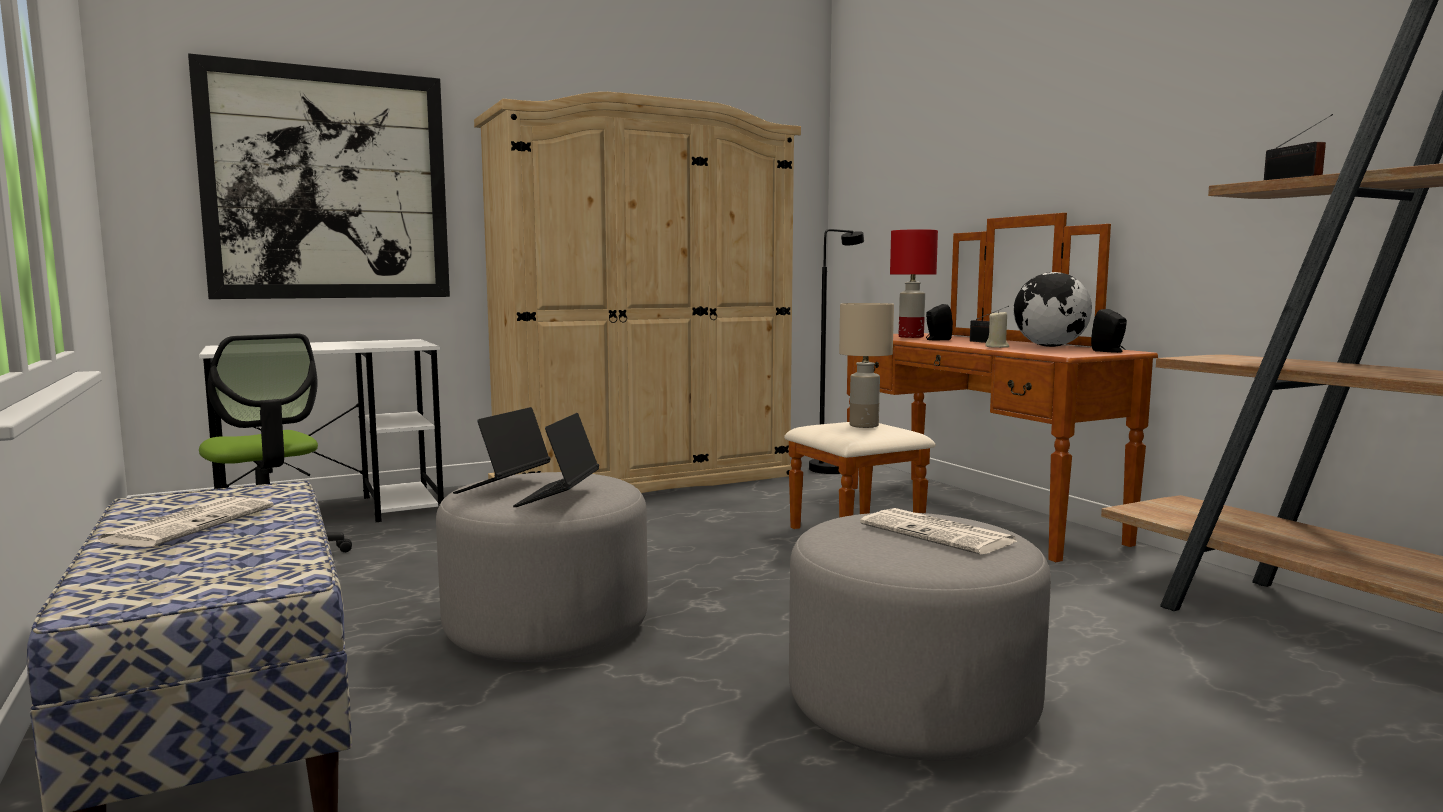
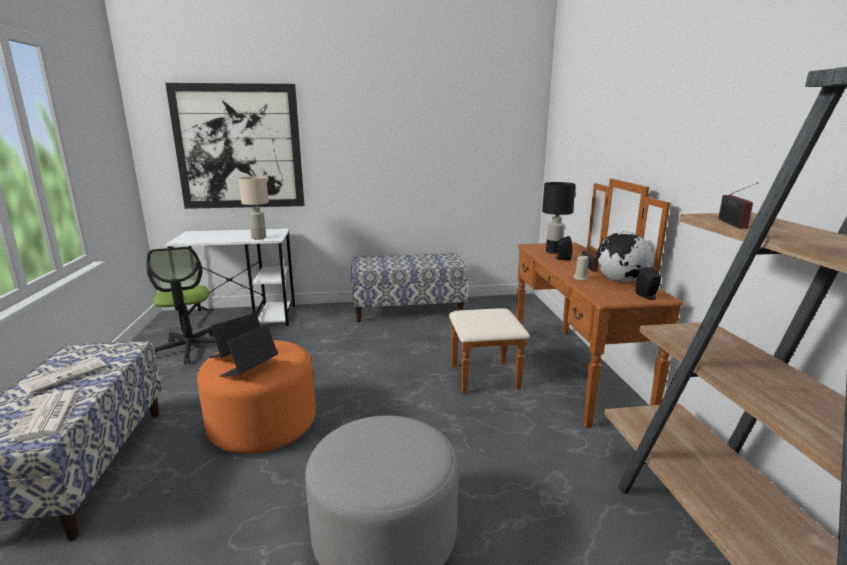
camera: 20 degrees right, 10 degrees up
grey ottoman [436,472,648,662] -> orange ottoman [197,340,316,454]
beige wardrobe [474,92,801,493] -> bench [351,253,468,322]
black floor lamp [809,229,864,474] -> none
beige table lamp [839,303,894,428] -> beige table lamp moved to [238,176,269,239]
newspaper [860,508,1019,555] -> newspaper moved to [8,390,80,441]
red table lamp [890,229,938,338] -> black table lamp [542,182,576,254]

